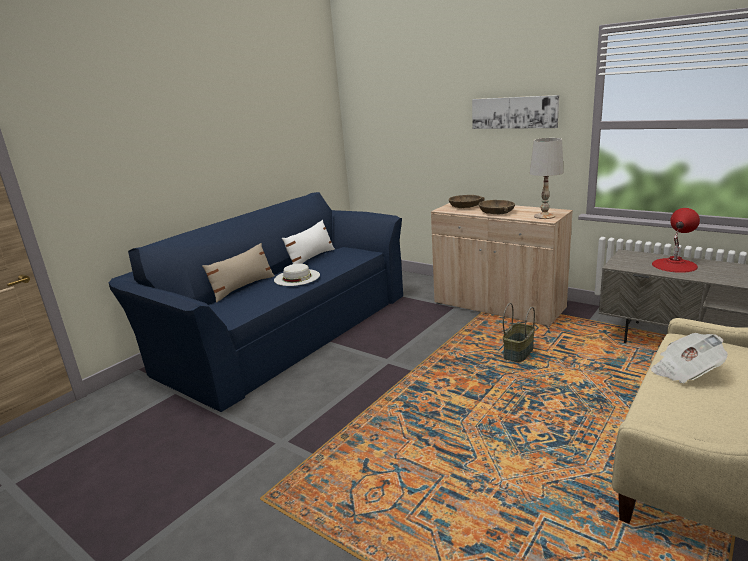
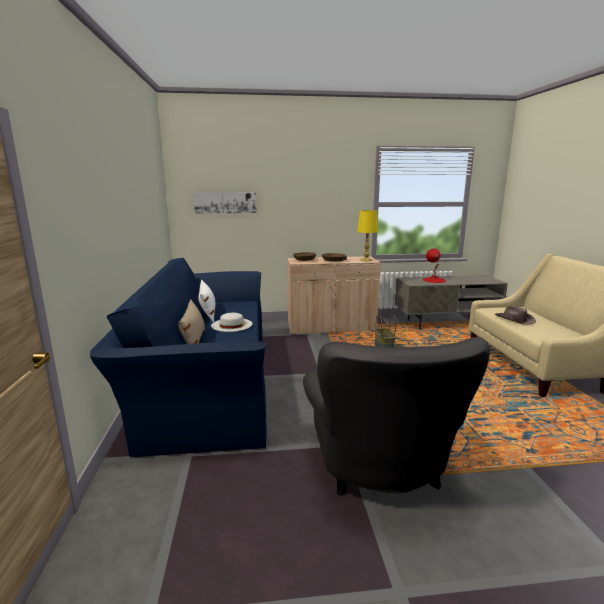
camera: 45 degrees left, 5 degrees down
picture [472,95,559,129] -> picture moved to [193,192,257,213]
white table lamp [530,138,564,219] -> yellow table lamp [357,210,378,261]
newspaper [651,333,728,384] -> brown hat [494,306,536,325]
none -> grey armchair [303,337,490,496]

